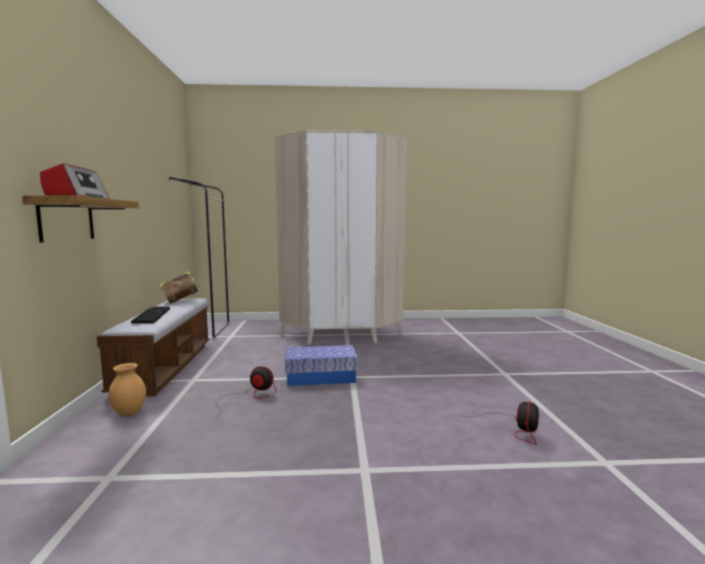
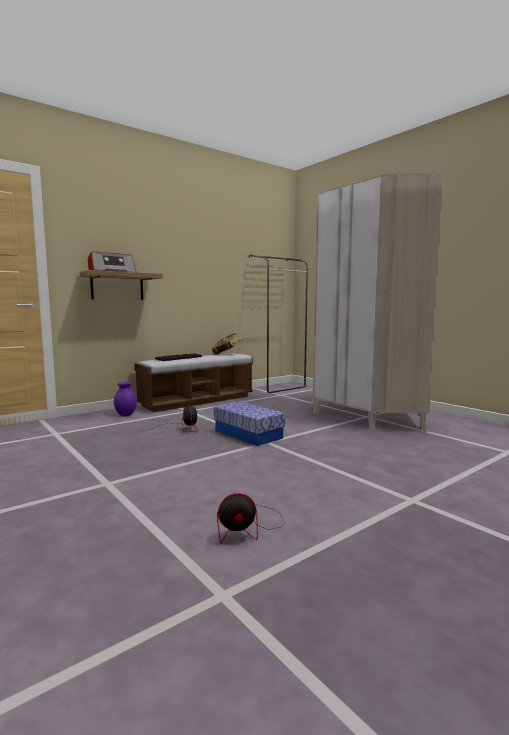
camera: 55 degrees right, 0 degrees up
brown vase [108,363,146,417] -> purple vase [114,382,137,416]

